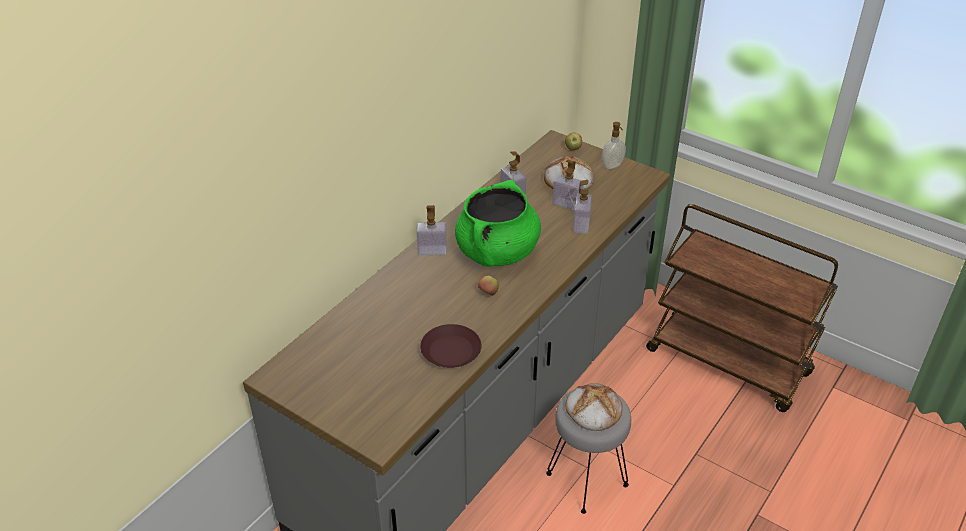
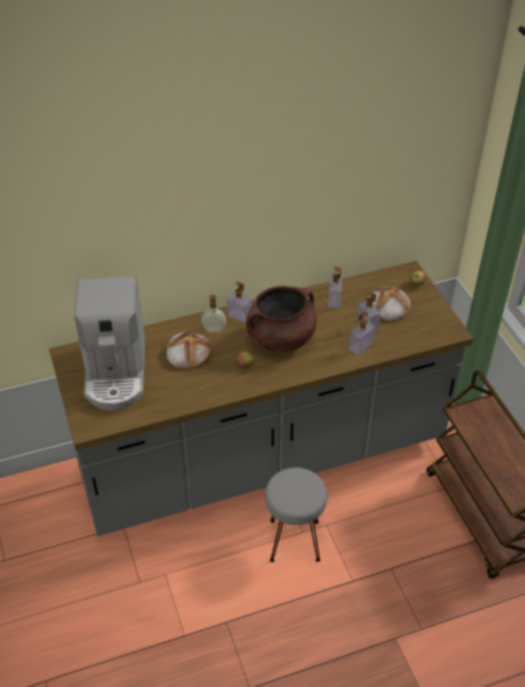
camera: 35 degrees right, 5 degrees up
brown plate [420,324,481,368] -> none
green cooking pot [455,180,541,267] -> brown cooking pot [246,285,317,352]
bread [565,383,623,431] -> bread moved to [166,331,212,369]
soap dispenser [602,122,626,169] -> soap dispenser moved to [202,295,226,332]
none -> coffee machine [74,277,145,411]

